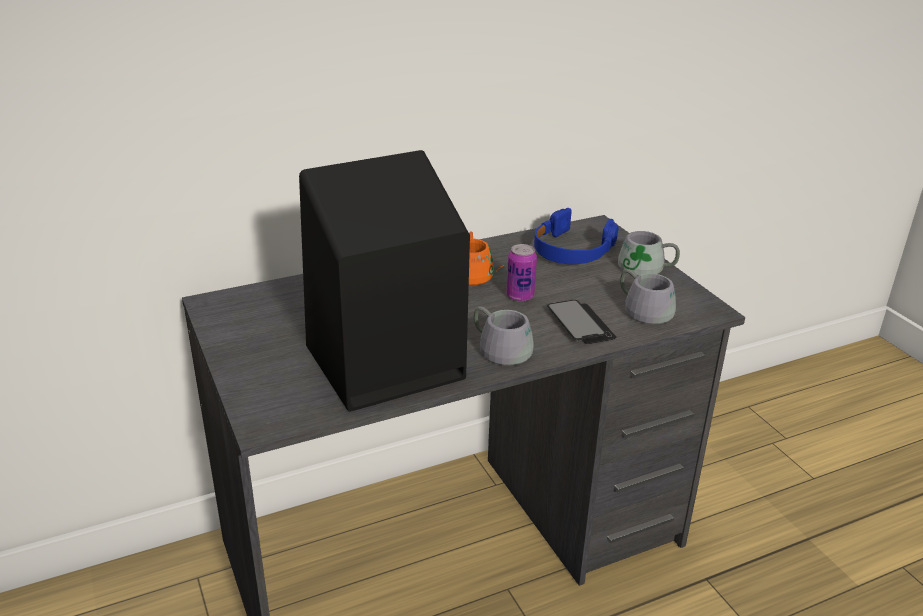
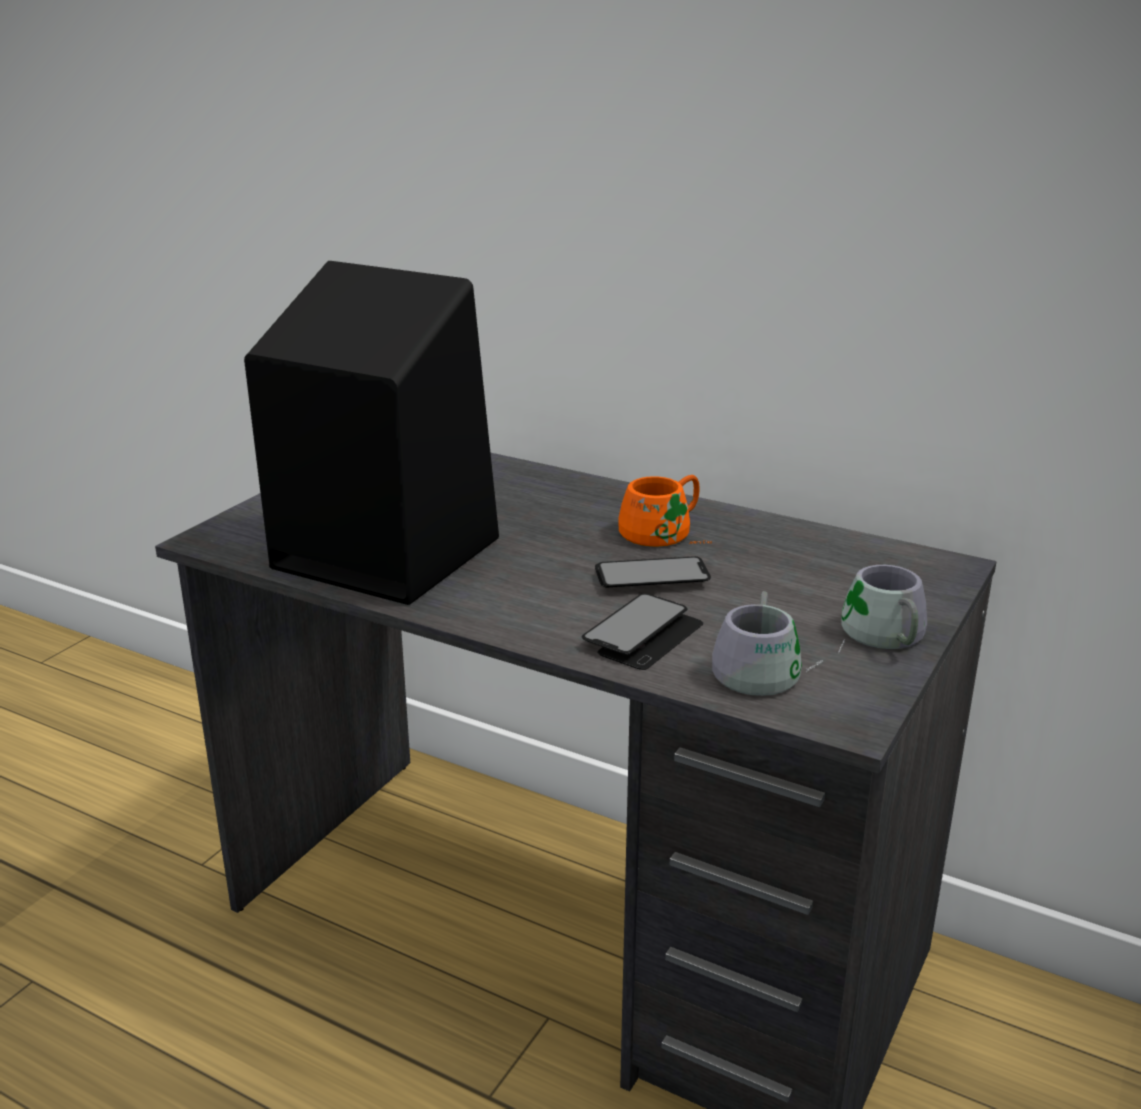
camera: 55 degrees right, 5 degrees down
grey mug [474,306,534,366] -> none
can [506,244,537,302] -> phone [595,556,711,588]
blue headphones [534,208,618,264] -> none

